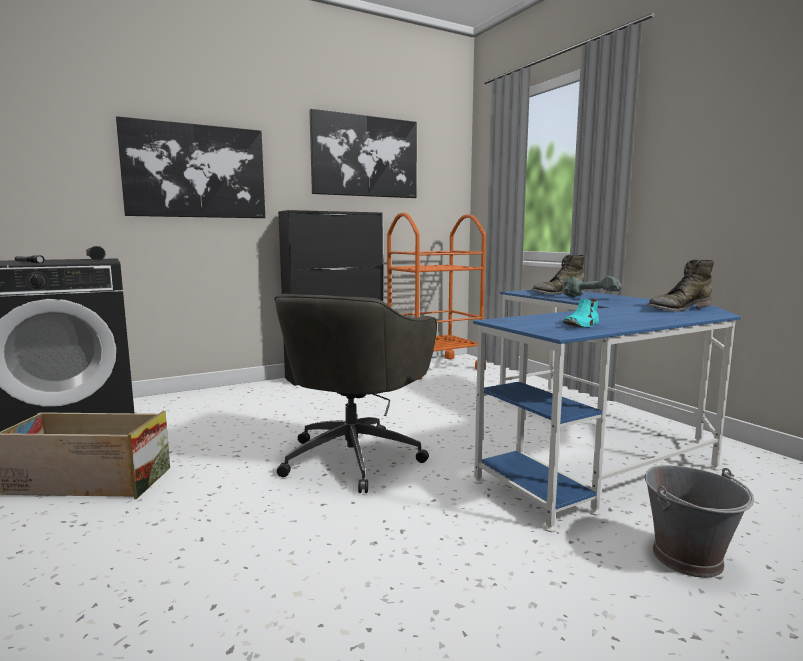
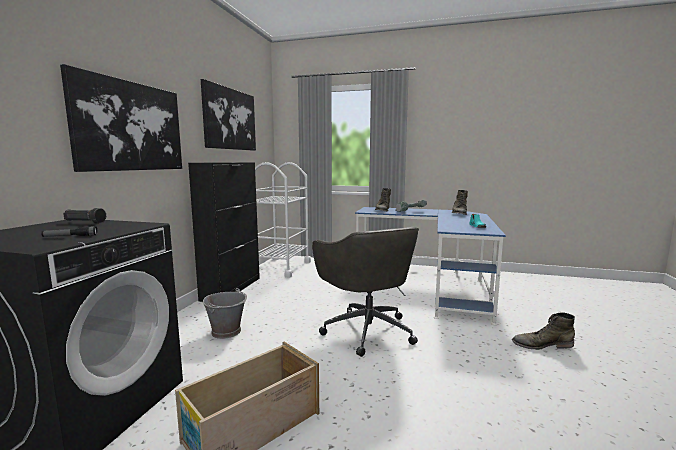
camera: 45 degrees left, 0 degrees up
orange cart [387,212,486,380] -> white cart [255,162,311,278]
grey bucket [645,465,754,578] -> grey bucket moved to [203,288,247,339]
none -> green boot [512,312,575,350]

